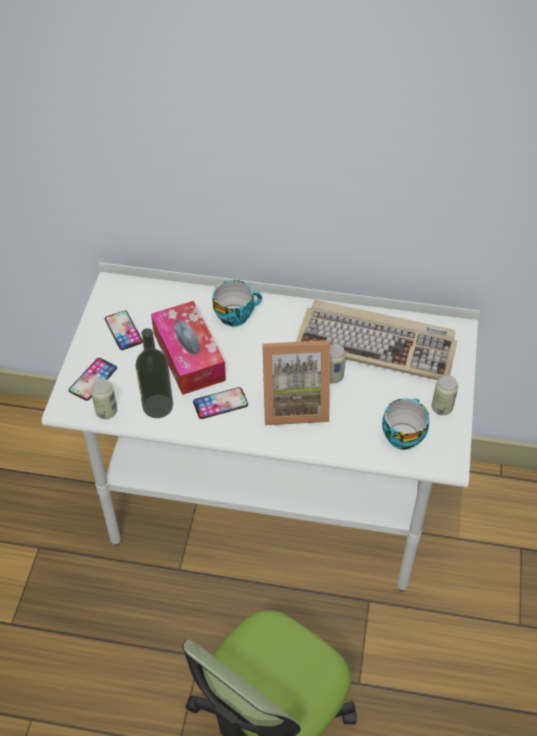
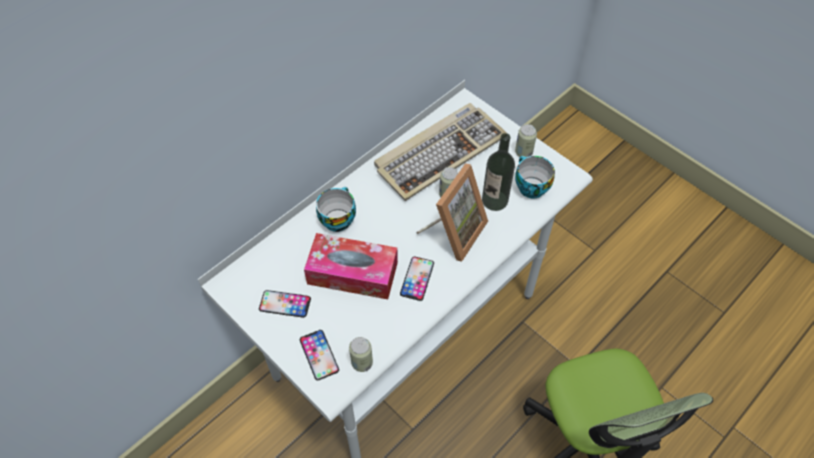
camera: 55 degrees left, 5 degrees up
bottle [135,328,173,418] -> bottle moved to [482,133,515,211]

